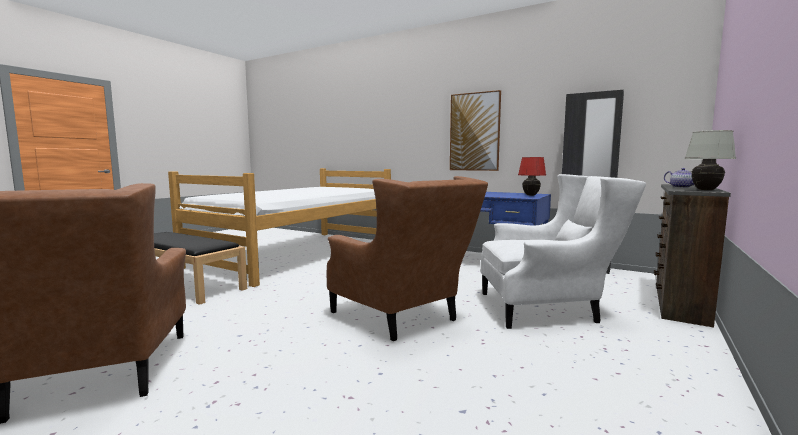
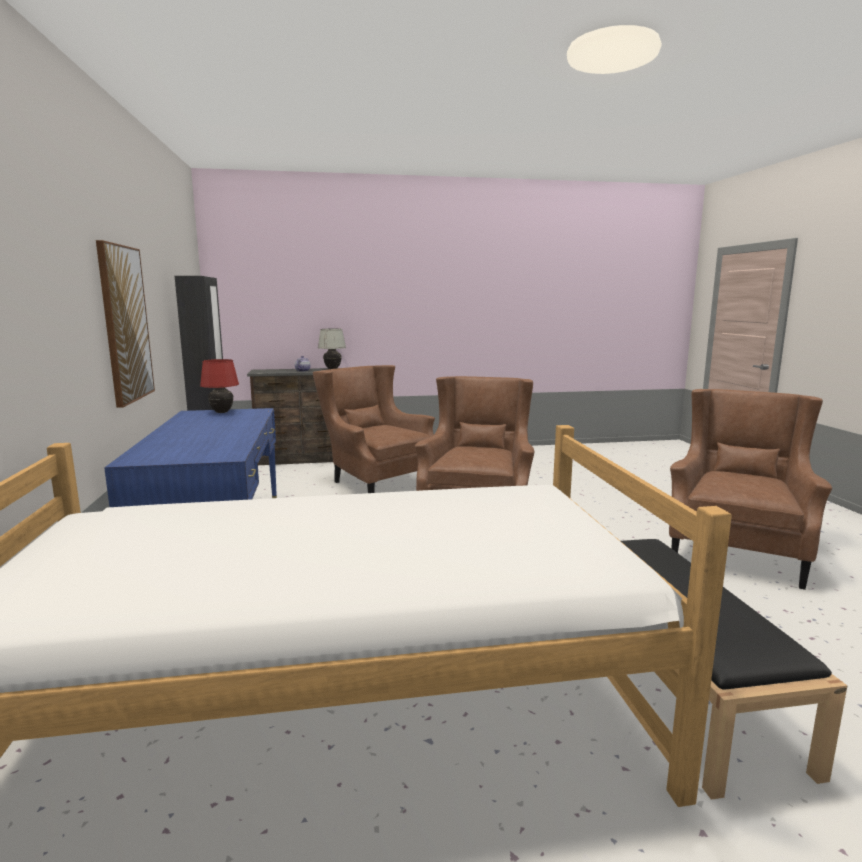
camera: 130 degrees left, 5 degrees up
white armchair [481,174,646,329] -> brown armchair [313,365,435,493]

